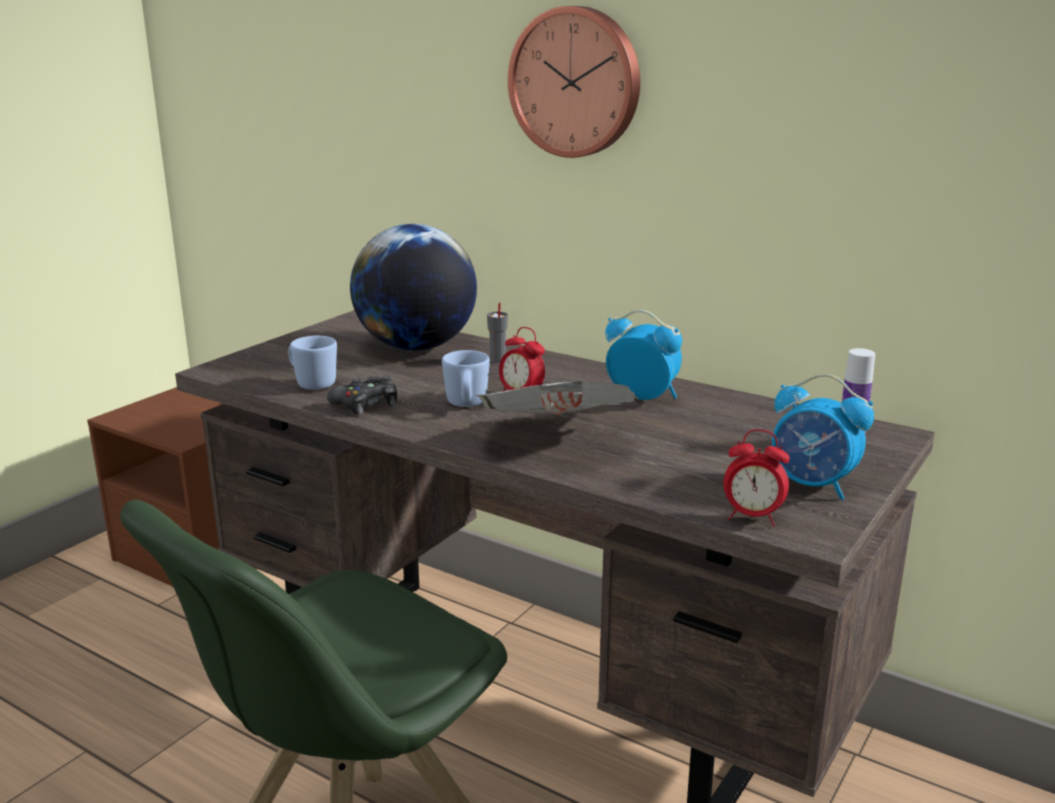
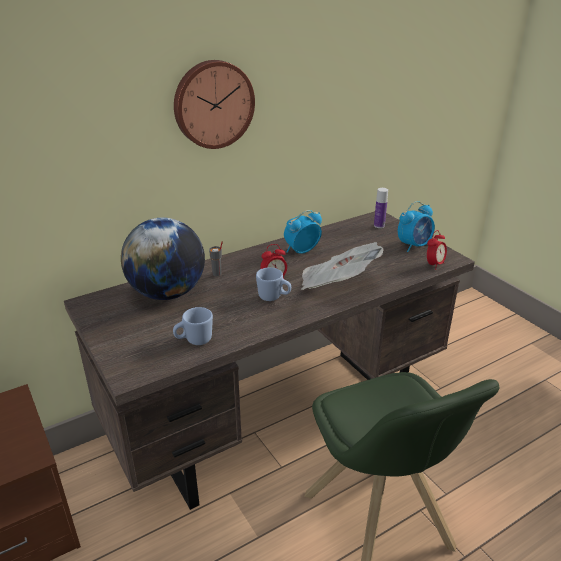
camera: 65 degrees left, 10 degrees up
black game controller [327,376,397,414] -> none

